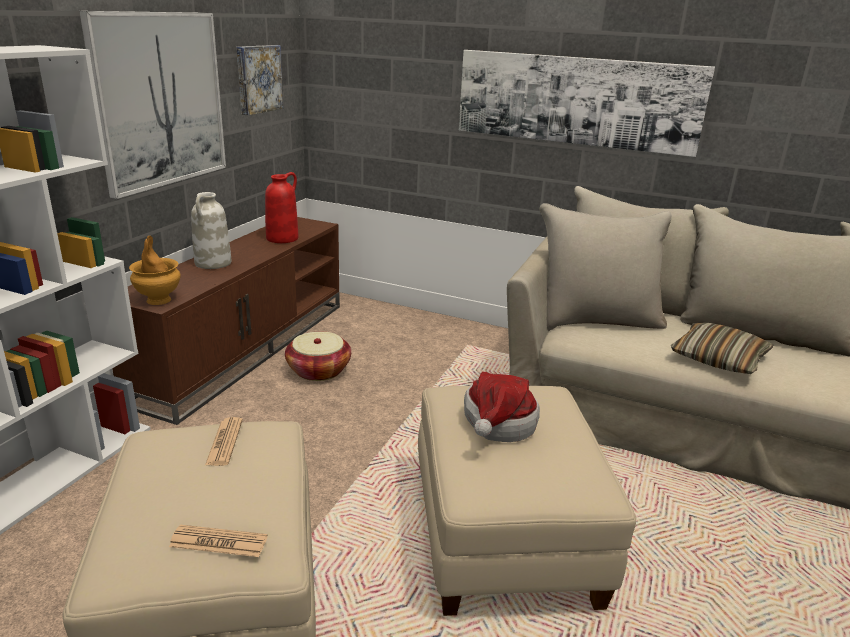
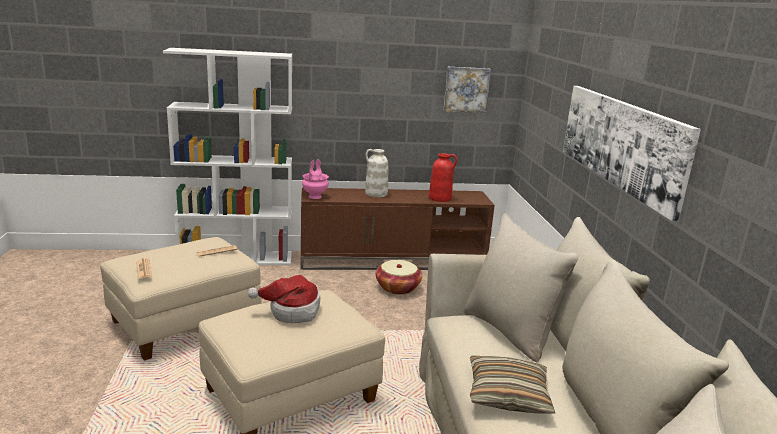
camera: 60 degrees right, 5 degrees down
picture [79,11,226,199] -> none
brown vase [129,236,181,305] -> pink vase [302,160,329,199]

